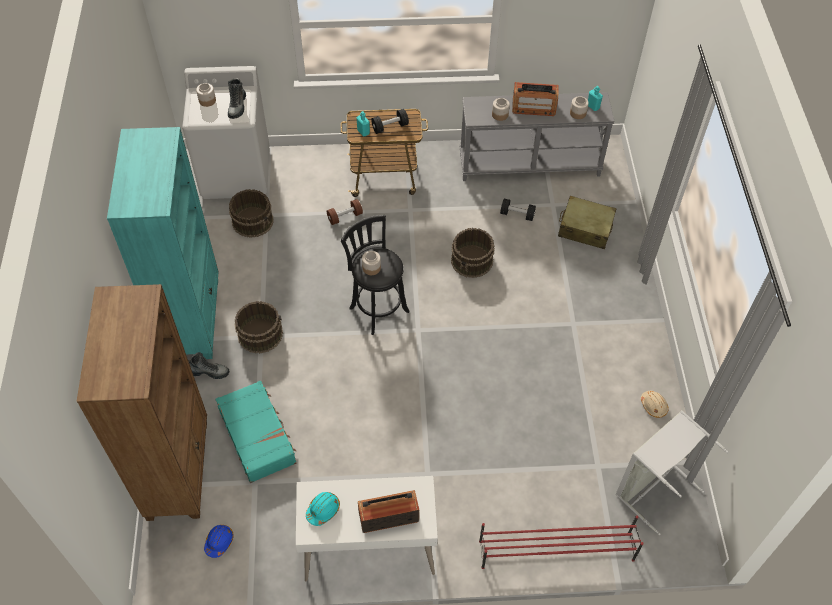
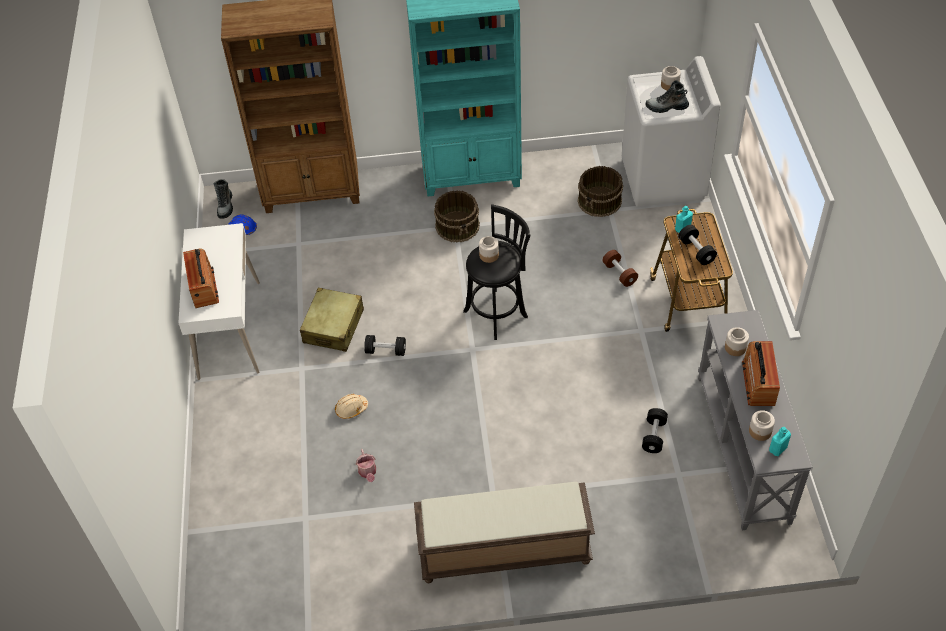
camera: 90 degrees right, 5 degrees down
boot [189,352,229,379] -> boot moved to [213,179,233,219]
turquoise suitcase [216,381,296,483] -> none
turquoise hard hat [306,492,340,526] -> none
brown bucket [451,228,495,278] -> none
red shoe rack [479,516,644,569] -> none
beige suitcase [558,196,616,249] -> beige suitcase moved to [300,288,364,352]
grey laundry basket [615,410,729,535] -> none
beige hard hat [641,391,668,418] -> beige hard hat moved to [335,394,368,419]
none -> watering can [356,449,376,482]
none -> black dumbbell [364,335,406,356]
none -> brown bench [414,482,595,583]

